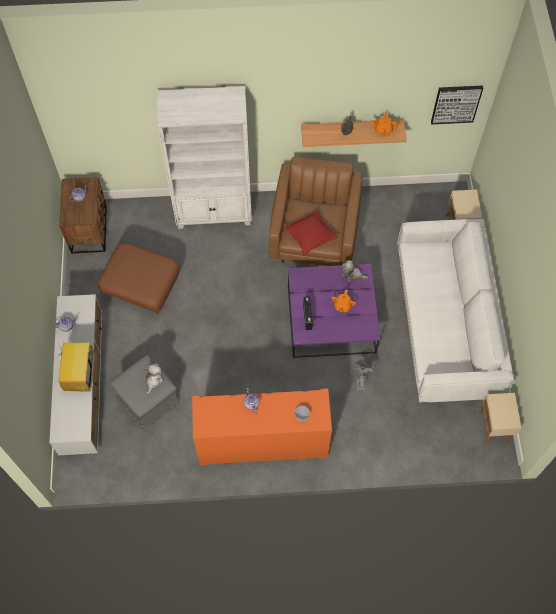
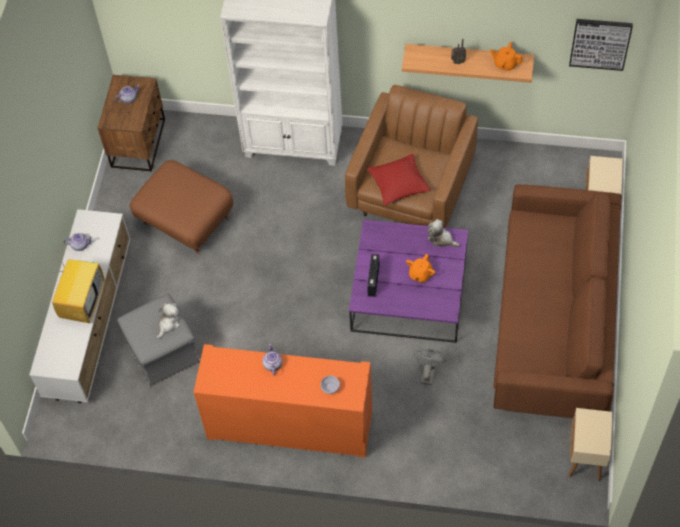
camera: 15 degrees right, 5 degrees down
white sofa [397,219,515,402] -> brown sofa [493,184,622,418]

